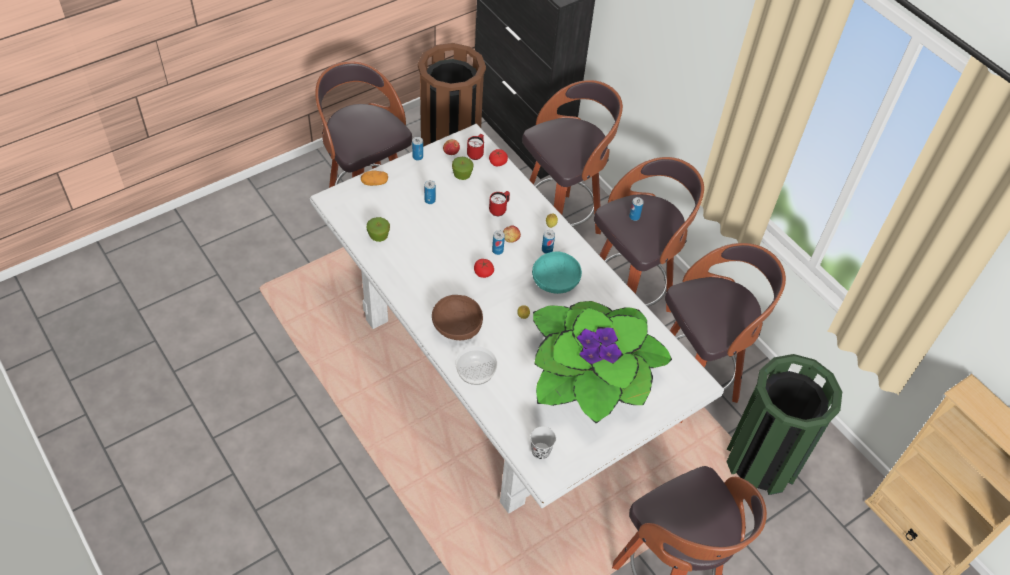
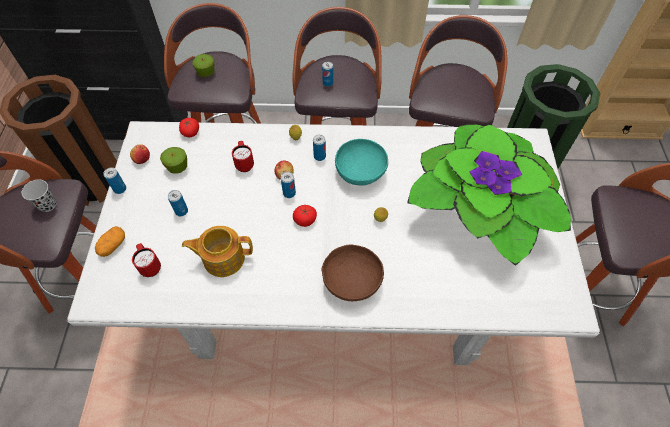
camera: 50 degrees left, 5 degrees up
apple [367,217,390,242] -> apple moved to [192,54,215,77]
bowl [456,346,497,385] -> none
red mug [467,134,484,160] -> red mug moved to [132,243,161,277]
black cup [530,426,556,459] -> black cup moved to [22,179,56,212]
none -> teapot [182,226,253,277]

